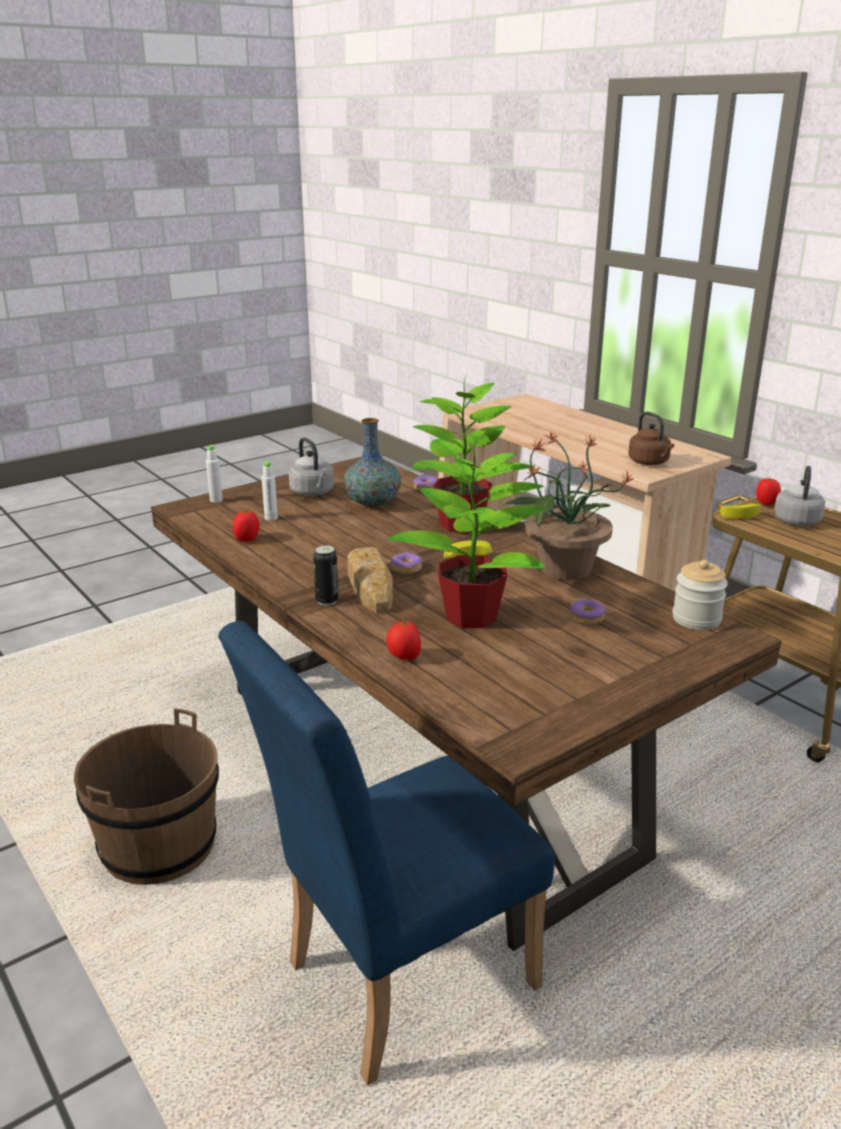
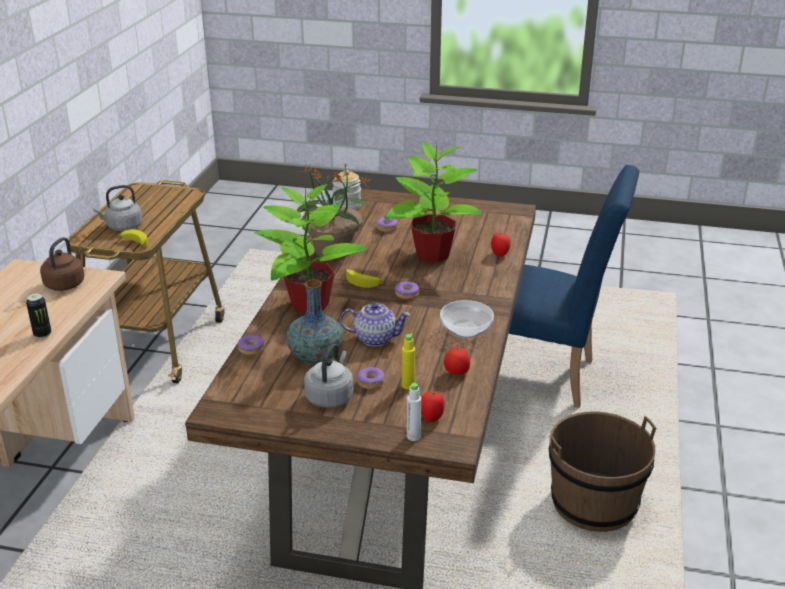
camera: 130 degrees left, 5 degrees up
white bottle [262,461,278,521] -> yellow bottle [402,333,415,389]
can [313,545,339,606] -> can moved to [26,293,51,338]
bread [347,547,393,613] -> none
tomato [756,478,781,505] -> tomato moved to [421,391,444,422]
none -> teapot [340,303,411,346]
none -> donut [357,367,385,389]
none -> bowl [440,300,494,338]

